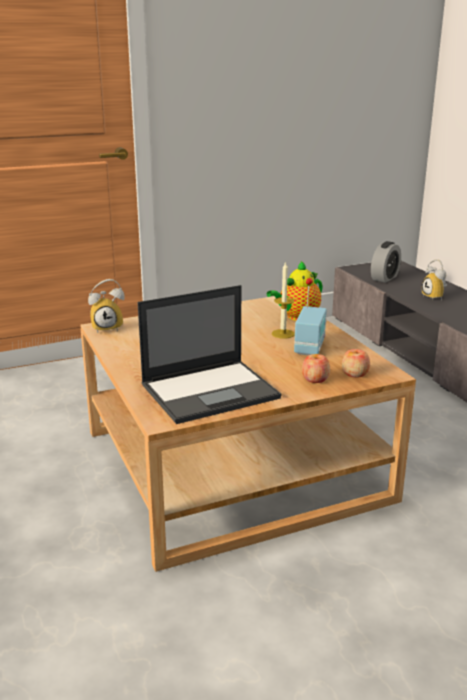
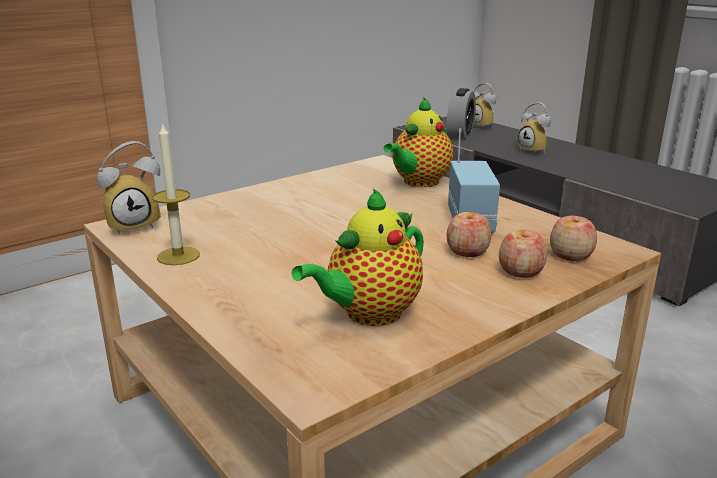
camera: 15 degrees left, 0 degrees up
laptop [138,285,281,424] -> teapot [292,189,424,326]
candle [272,261,295,339] -> candle moved to [152,122,200,265]
none -> apple [447,212,491,257]
none -> alarm clock [473,83,496,128]

